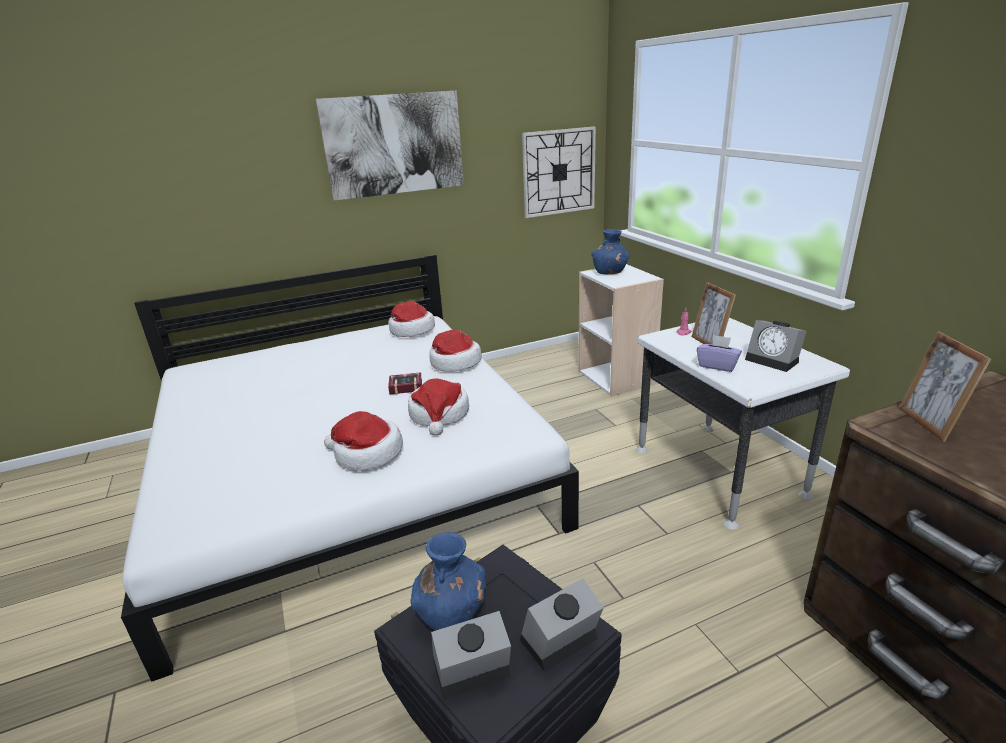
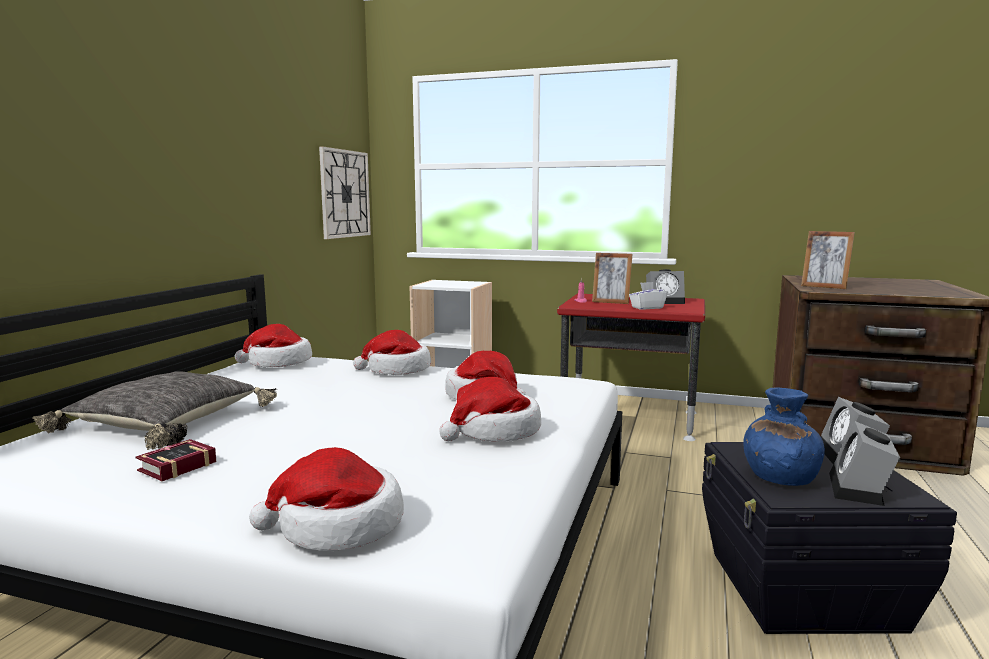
camera: 50 degrees left, 15 degrees down
picture [316,91,464,201] -> none
book [388,372,422,395] -> book moved to [136,439,216,481]
blue vase [591,229,629,275] -> none
white desk [636,318,850,530] -> red desk [557,294,705,441]
purple tissue box [697,335,742,372] -> white tissue box [629,282,667,310]
none -> pillow [32,371,278,450]
none -> hat [249,447,404,551]

